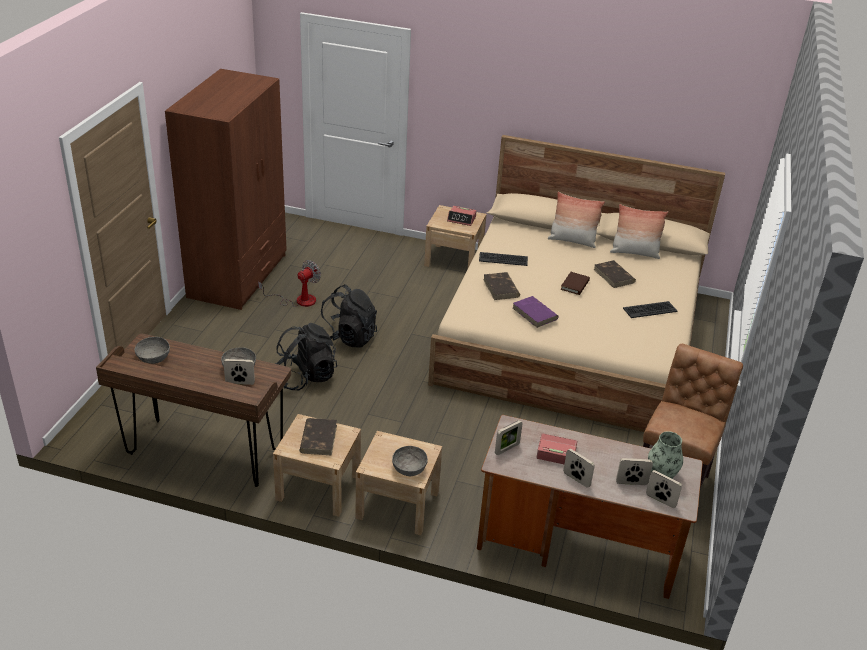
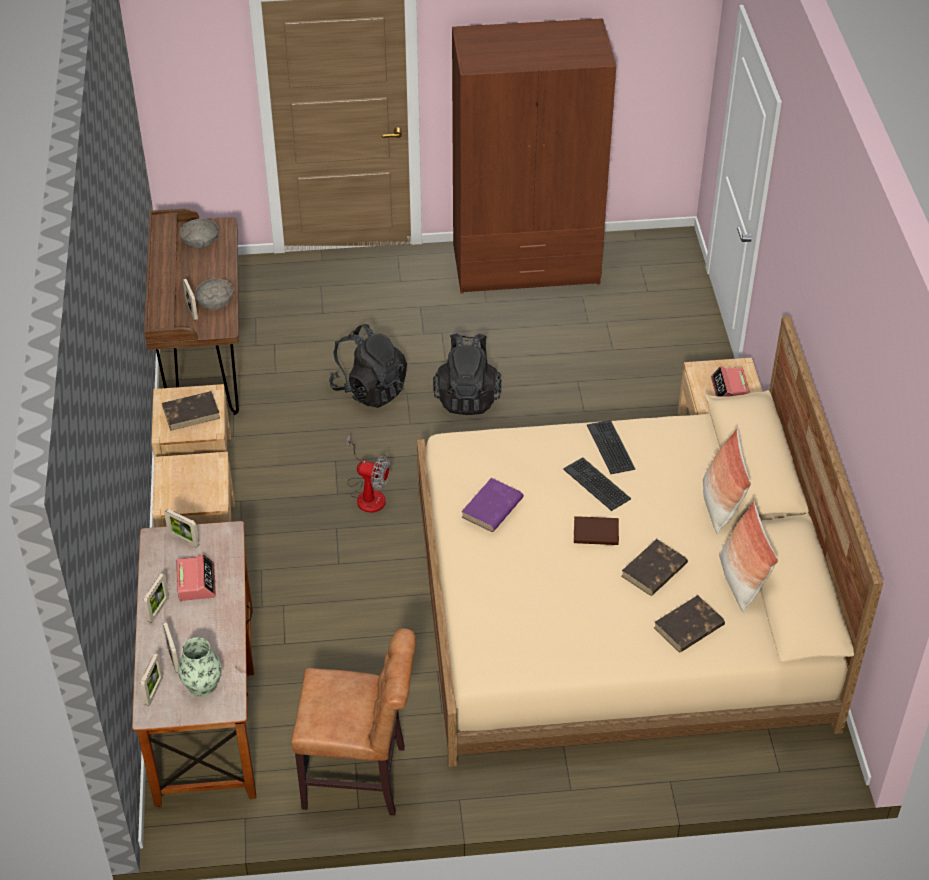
camera: 70 degrees right, 10 degrees up
fan [258,260,321,307] -> fan moved to [347,435,390,513]
grey bowl [392,446,428,477] -> none
brown book [483,272,520,300] -> brown book moved to [654,595,725,652]
keyboard [623,301,678,318] -> keyboard moved to [563,457,631,511]

